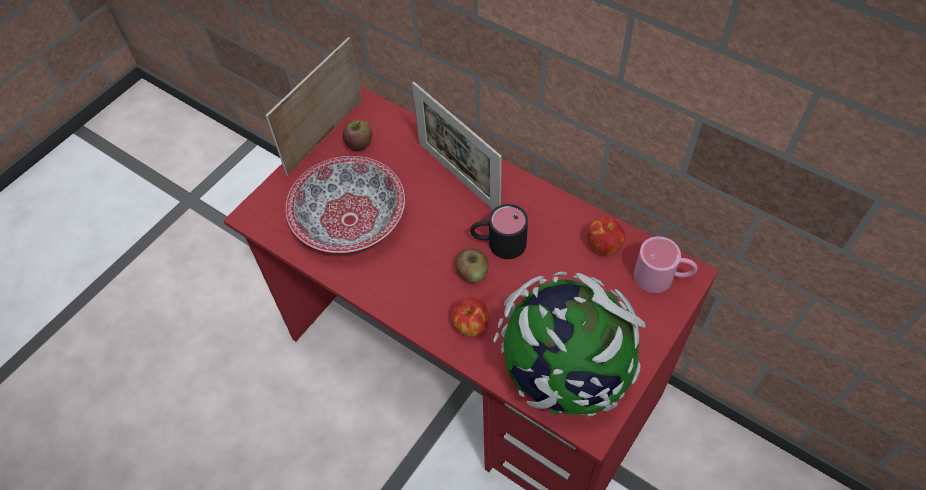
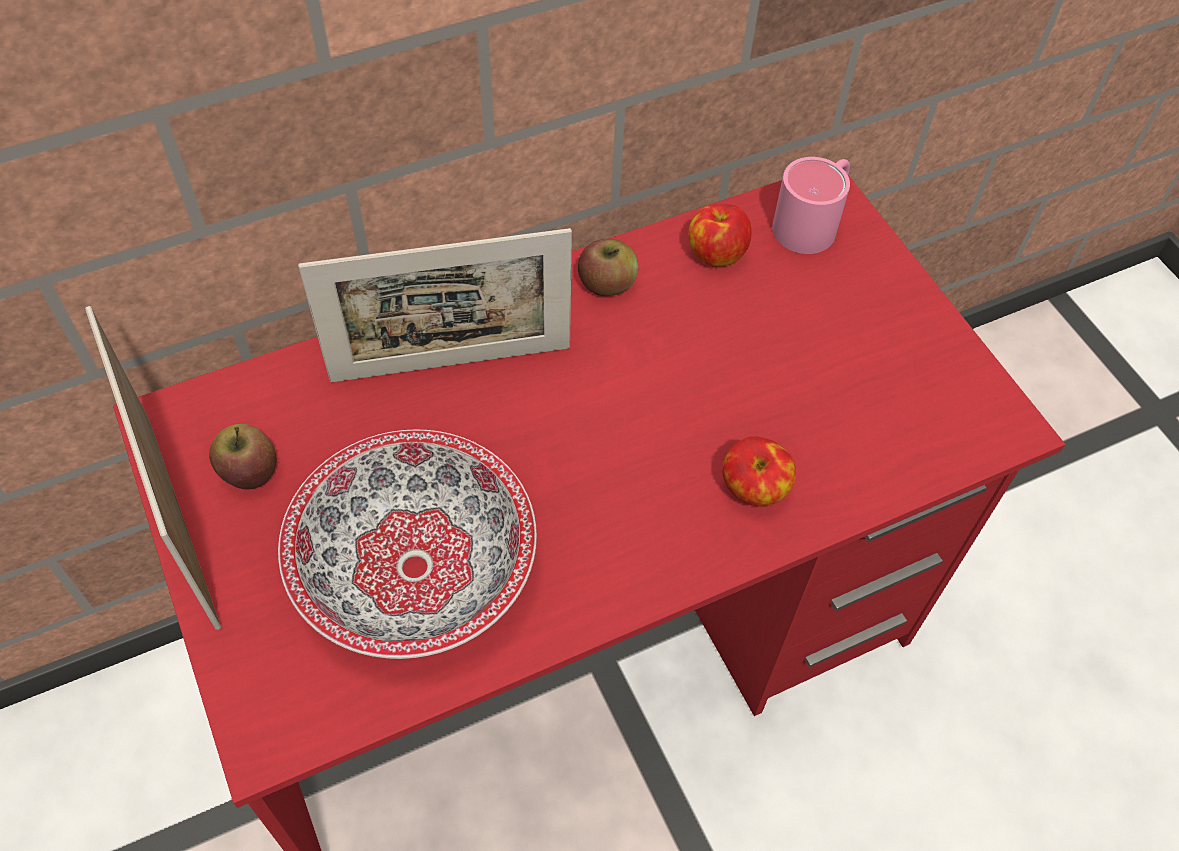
camera: 65 degrees left, 0 degrees up
apple [455,248,489,283] -> apple moved to [578,239,638,296]
black mug [470,204,528,259] -> none
globe [494,272,646,417] -> none

